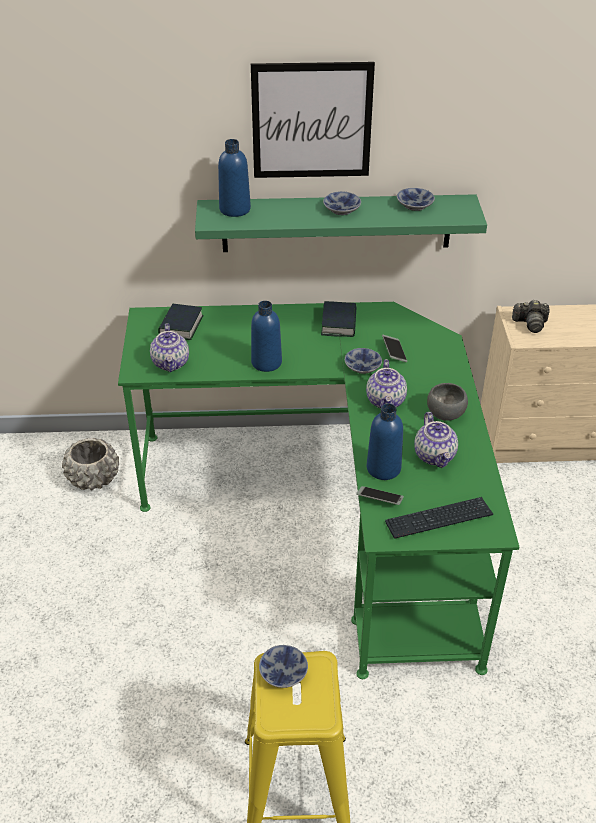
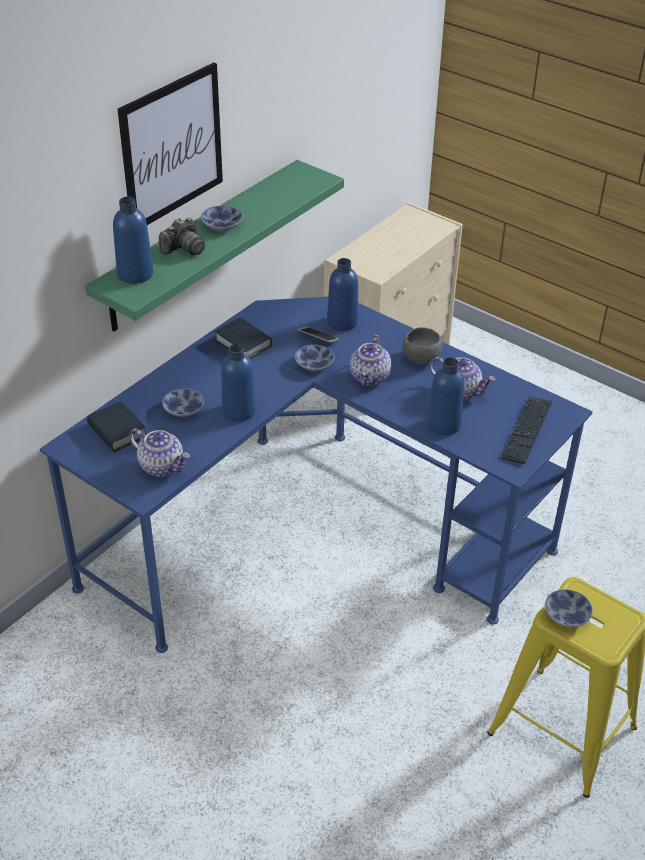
camera: 50 degrees left, 0 degrees up
grey planter [62,438,119,490] -> none
green desk [118,302,520,679] -> blue desk [40,297,593,653]
phone [356,486,404,505] -> none
teapot [366,359,407,409] -> teapot turned 60 degrees clockwise [350,335,392,387]
bowl [397,188,435,211] -> bowl moved to [162,388,204,417]
camera [512,300,550,333] -> camera moved to [159,218,205,255]
none -> blue bottle [327,258,358,331]

